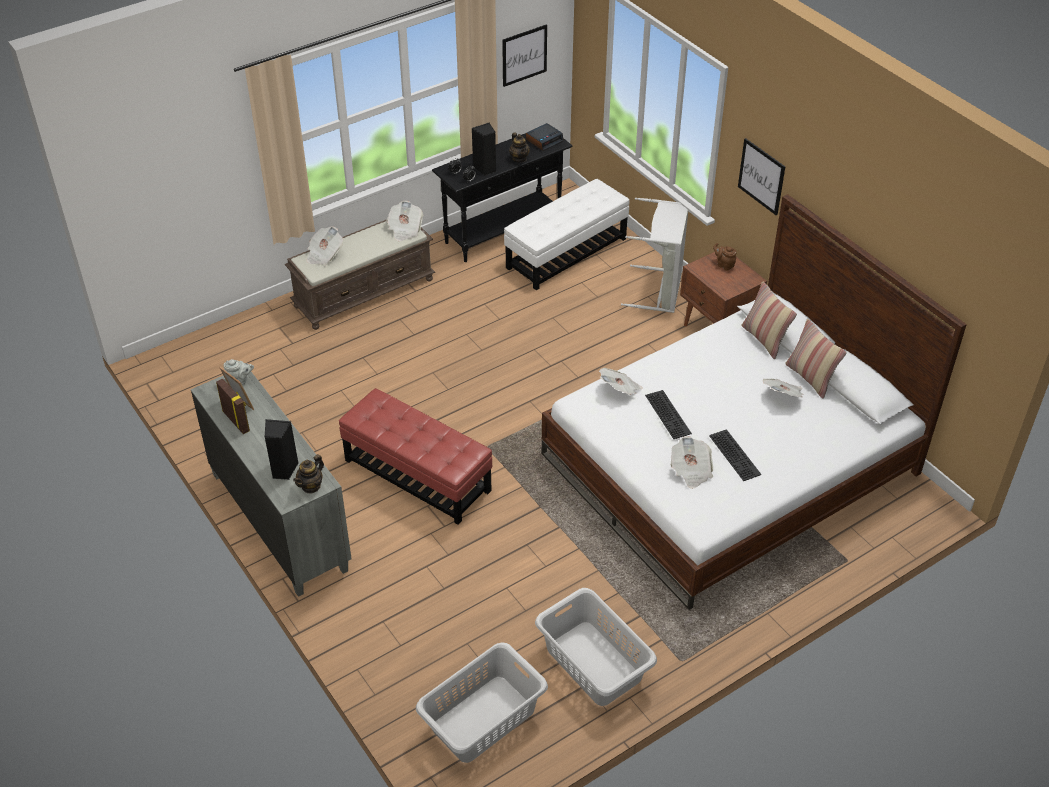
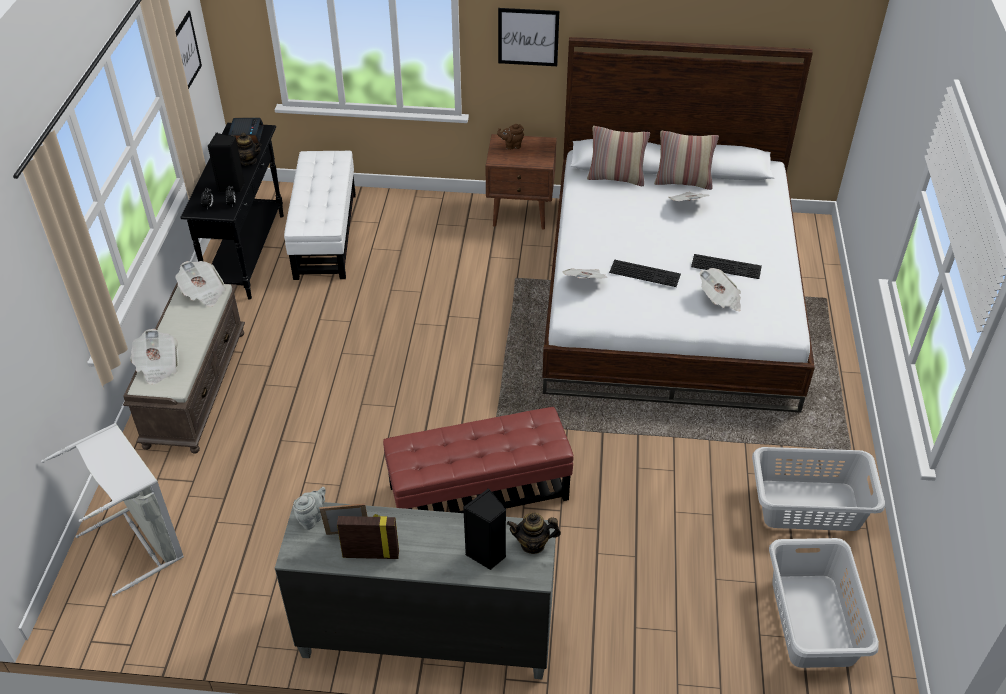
camera: 50 degrees left, 0 degrees up
teapot [293,454,324,494] -> teapot turned 105 degrees clockwise [507,513,561,554]
grey laundry basket [621,198,688,313] -> grey laundry basket moved to [41,423,184,596]

